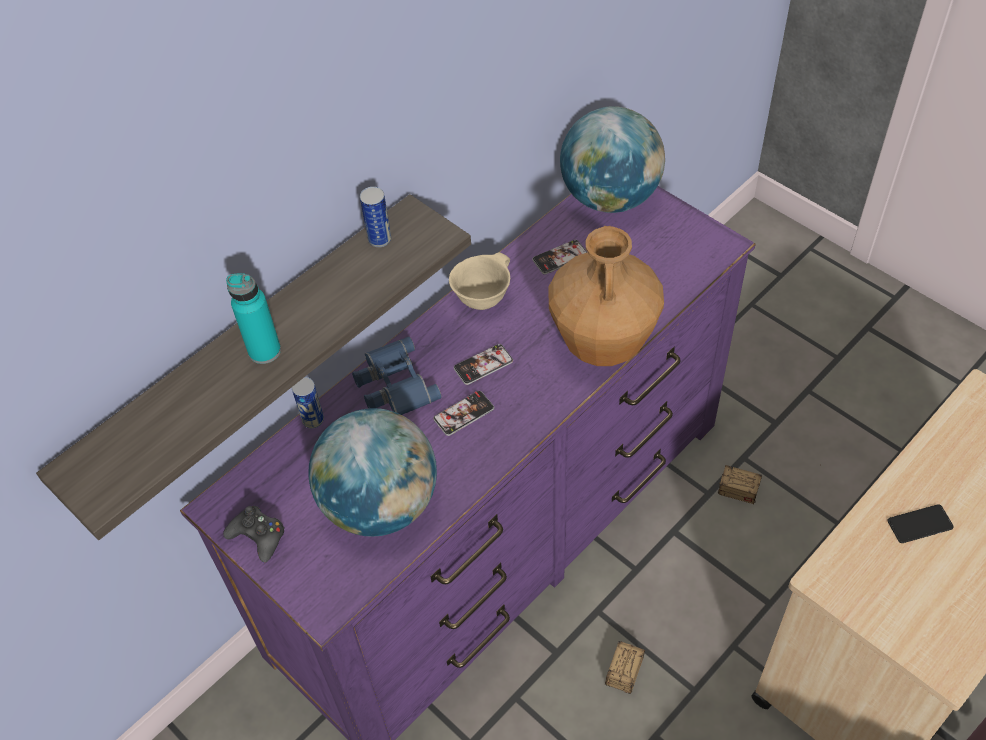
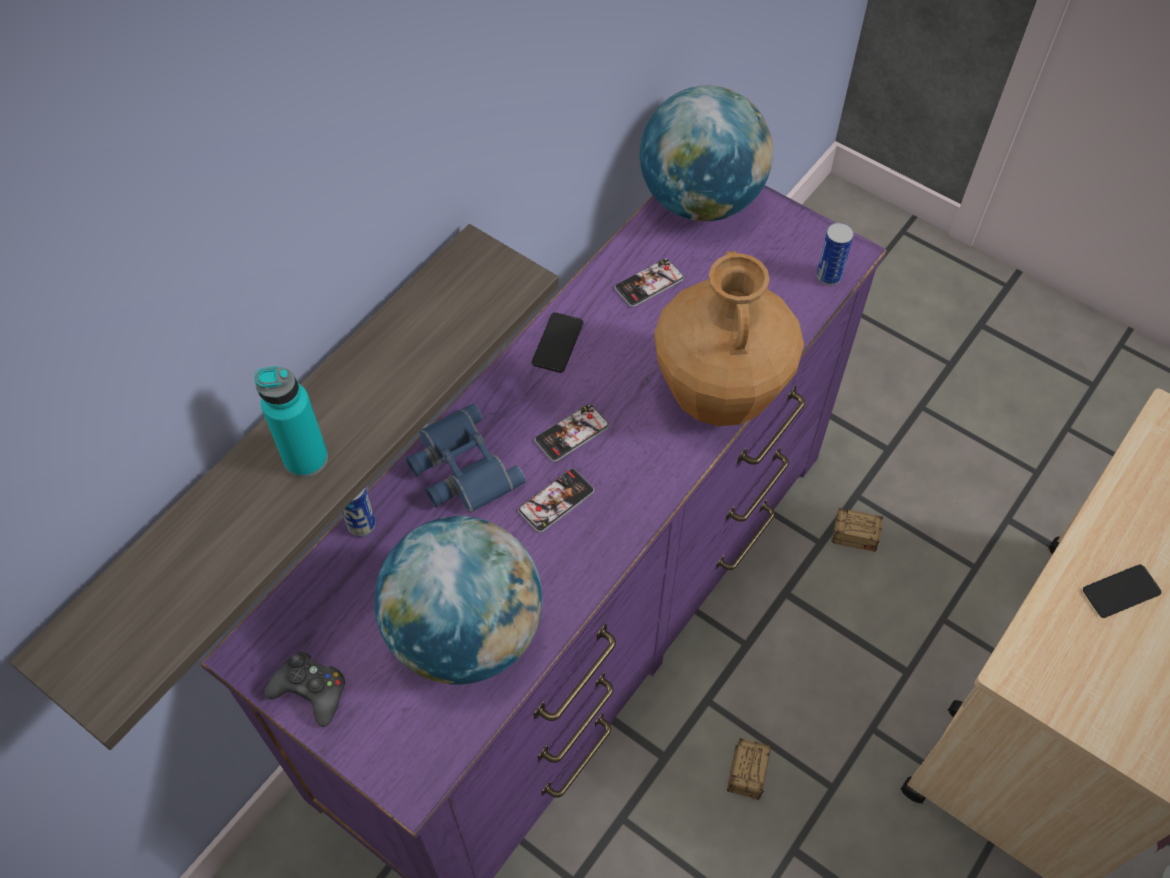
camera: 10 degrees left, 5 degrees up
can [360,187,391,247] -> can moved to [816,223,854,286]
beige bowl [449,252,510,310] -> phone [531,312,584,373]

